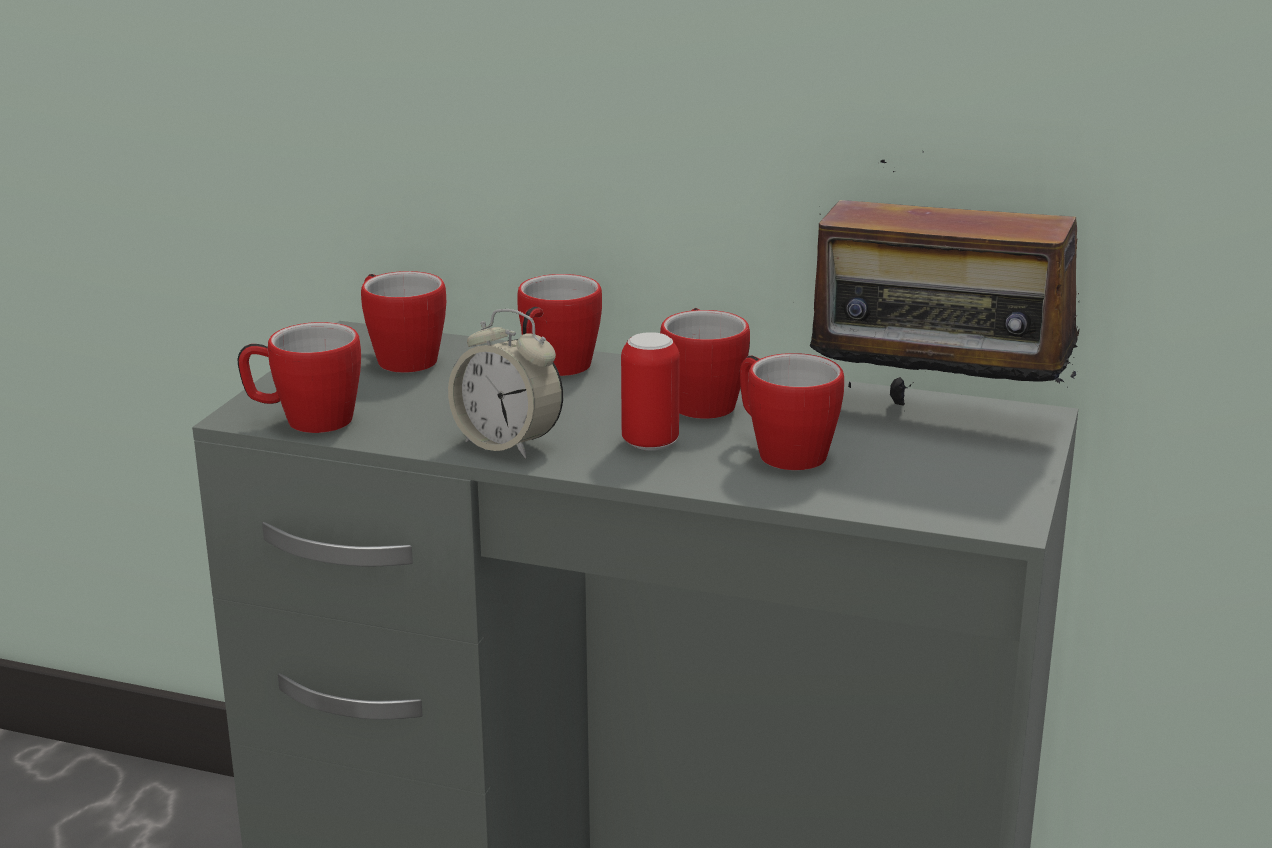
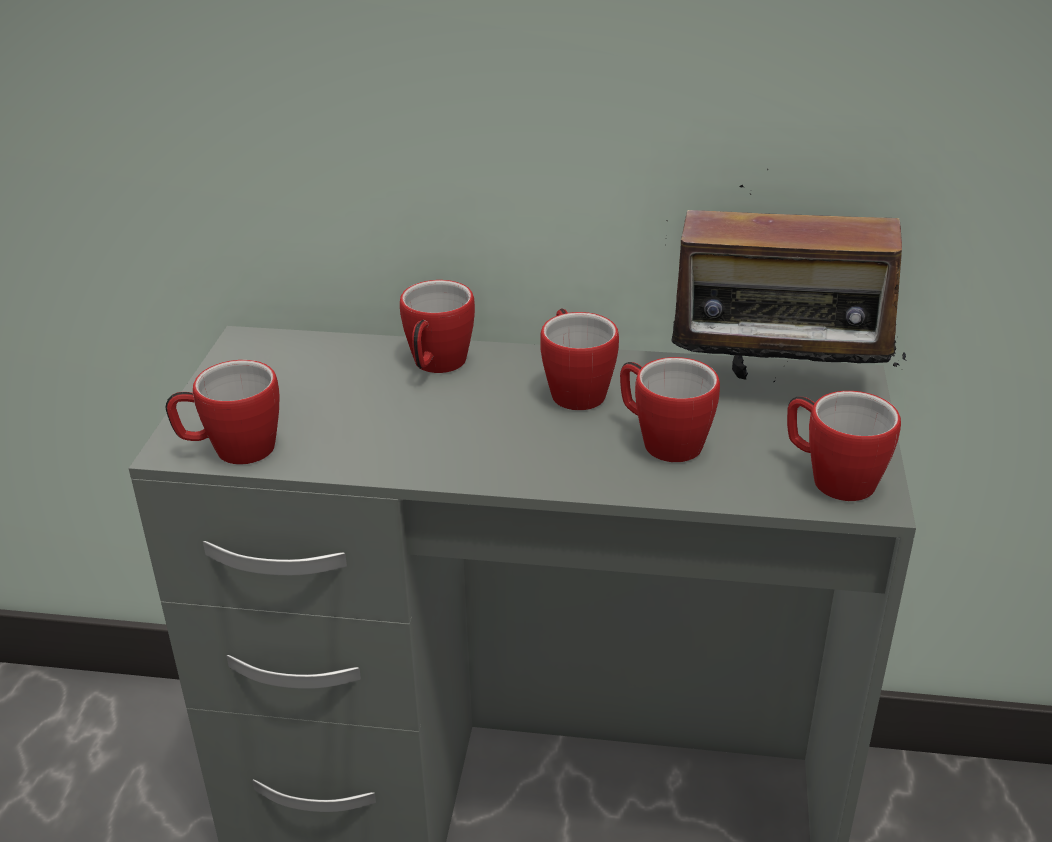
camera: 10 degrees left, 10 degrees up
mug [361,271,446,373] -> mug moved to [787,391,901,501]
alarm clock [448,309,563,459] -> none
can [621,332,680,451] -> none

